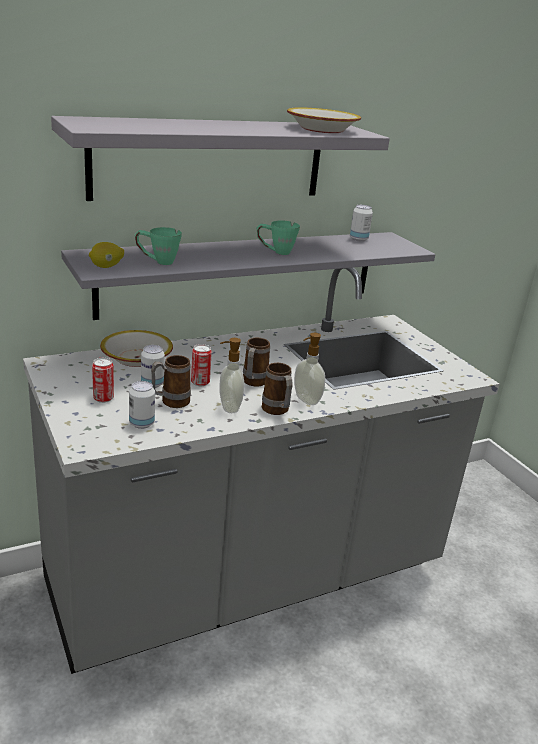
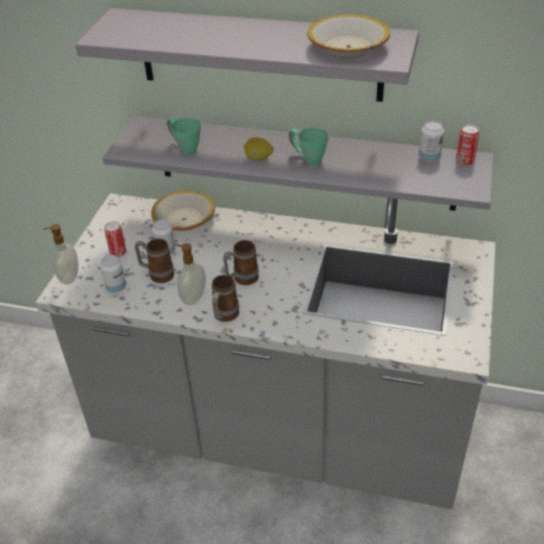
camera: 45 degrees right, 15 degrees up
lemon [89,242,124,268] -> lemon moved to [244,137,274,161]
can [191,344,212,386] -> can moved to [456,124,480,166]
soap dispenser [294,333,325,405] -> soap dispenser moved to [43,224,79,285]

